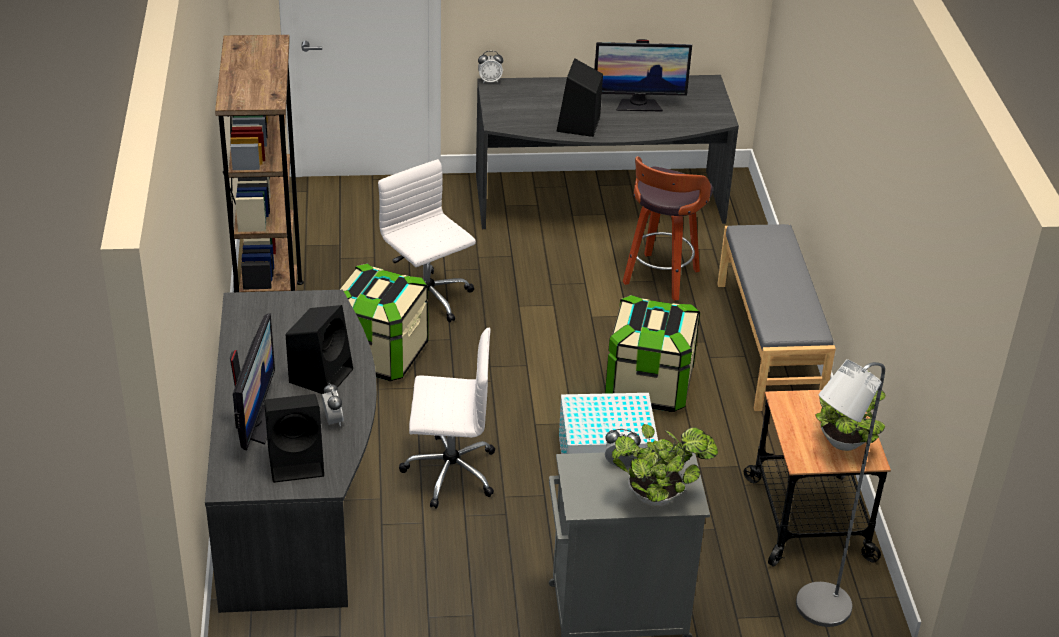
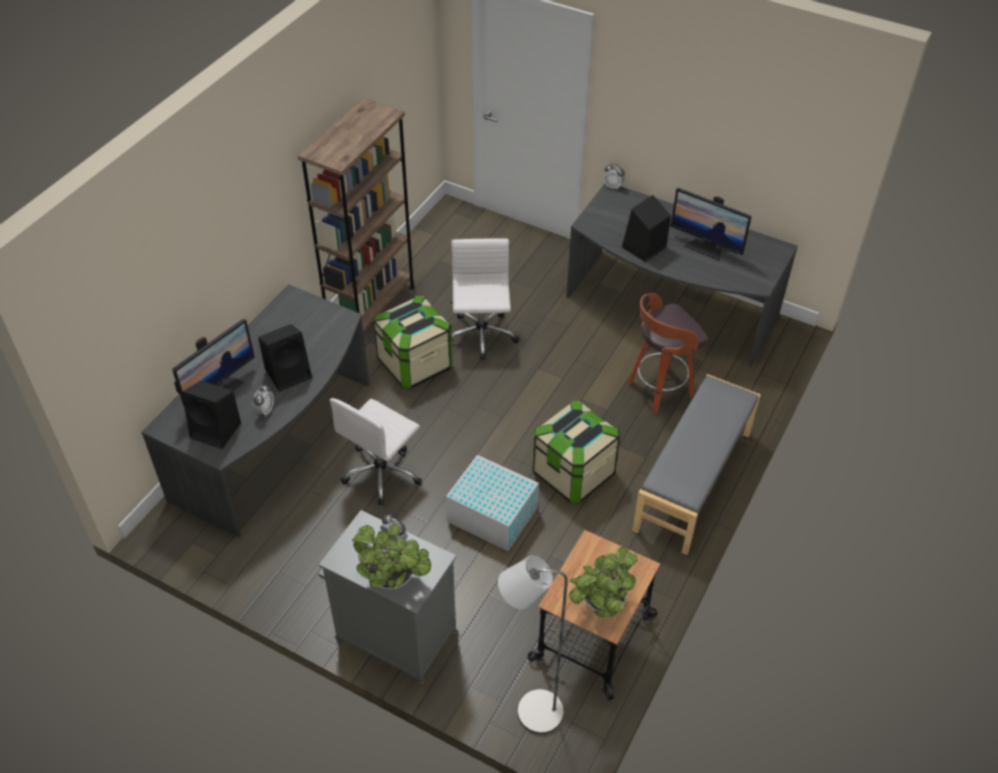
camera: 35 degrees right, 10 degrees up
white office chair [399,327,495,509] -> white office chair turned 90 degrees clockwise [329,398,422,505]

